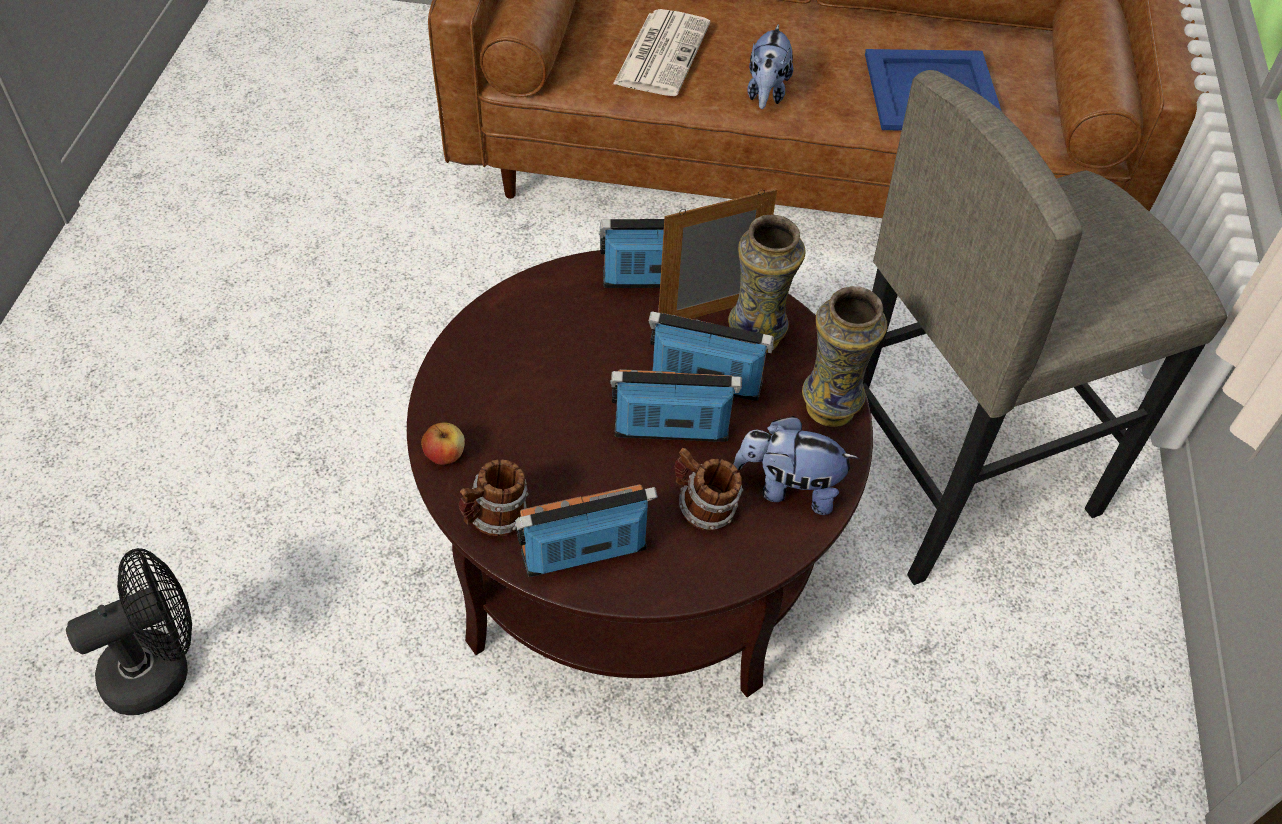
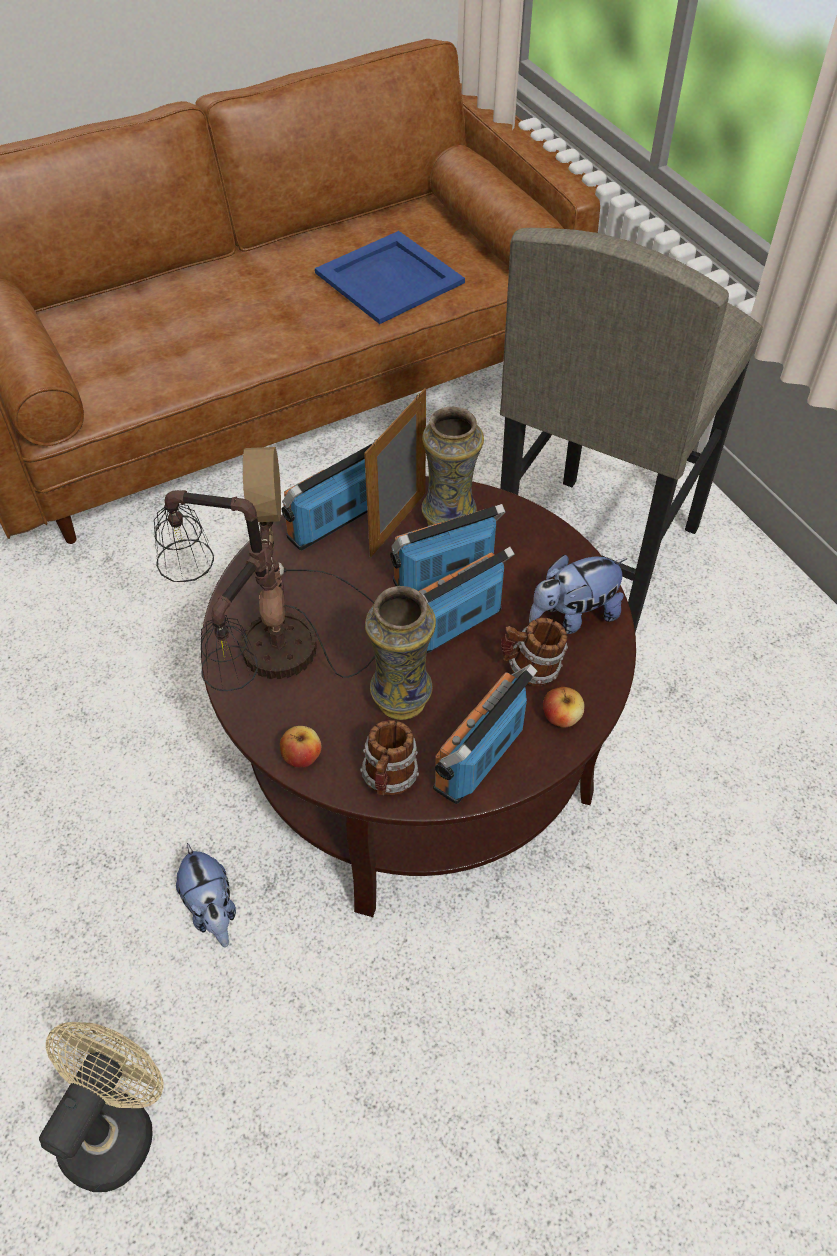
camera: 35 degrees left, 0 degrees up
black fan [66,548,192,715] -> beige fan [39,1022,164,1192]
newspaper [613,9,710,96] -> none
plush toy [747,24,793,109] -> plush toy moved to [176,843,236,947]
vase [802,286,887,427] -> vase moved to [365,586,436,720]
none -> table lamp [154,447,375,691]
none -> apple [543,687,585,728]

